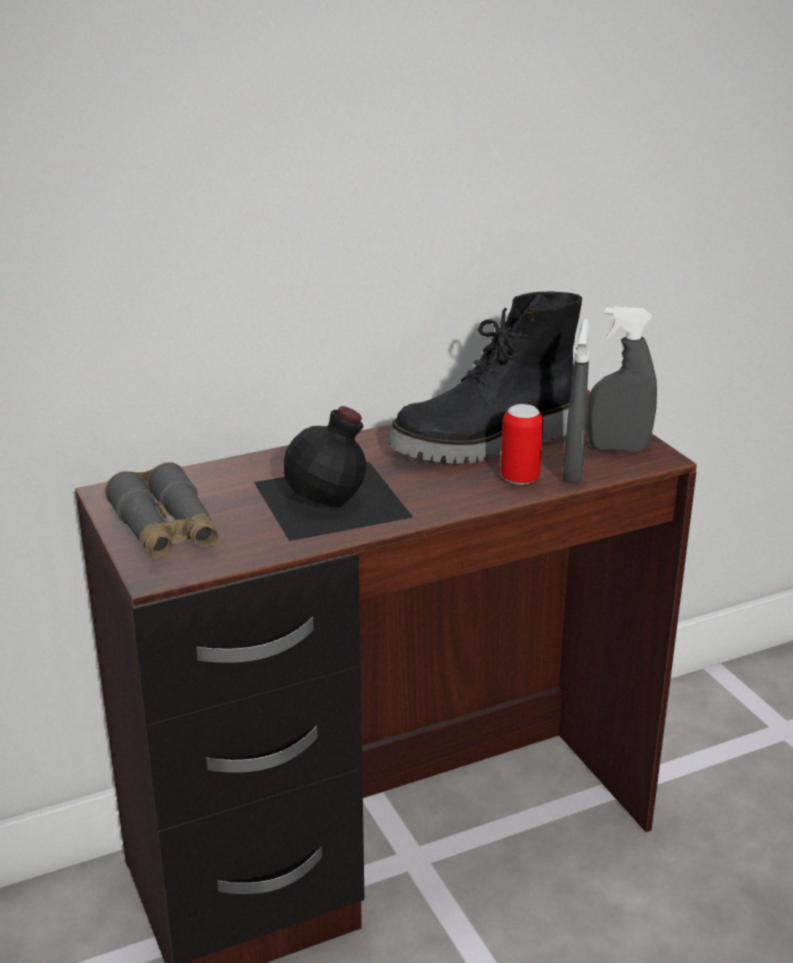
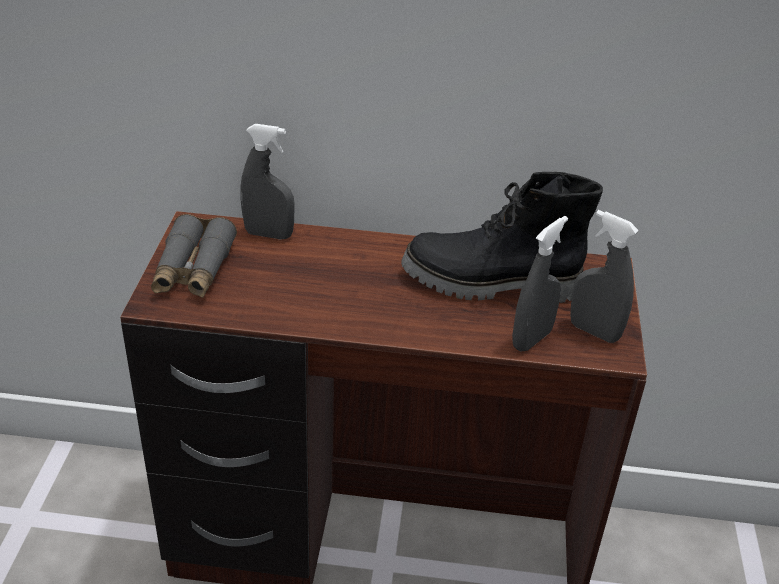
camera: 30 degrees right, 10 degrees up
black bottle [254,406,413,541] -> none
can [501,404,543,485] -> none
none -> grey spray bottle [241,124,295,240]

